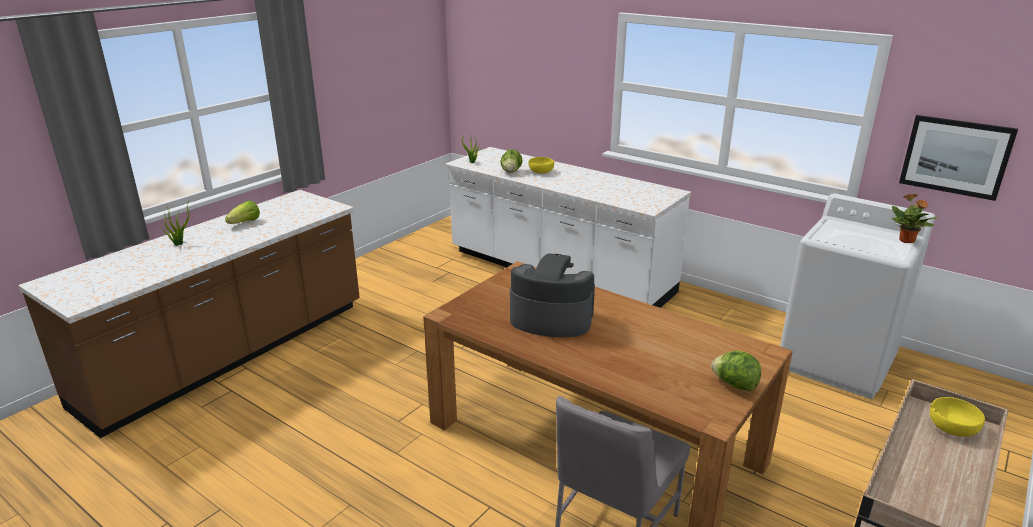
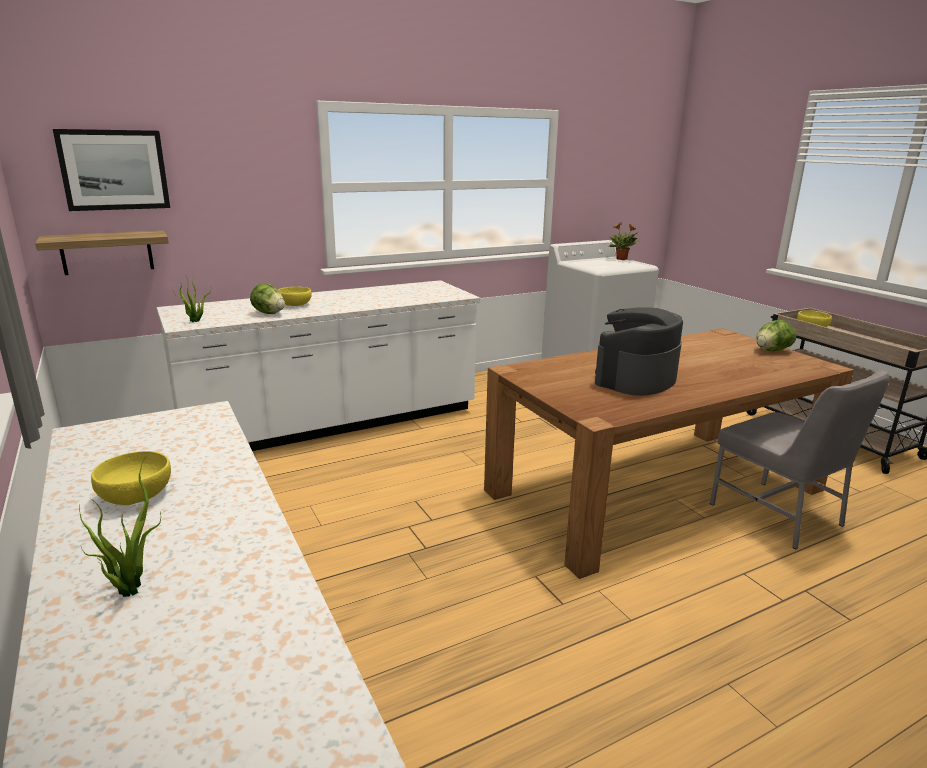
camera: 65 degrees left, 5 degrees down
lettuce [225,201,260,224] -> yellow bowl [91,451,171,505]
picture [899,115,1018,201] -> picture moved to [53,129,170,211]
none -> shelf [35,230,169,275]

